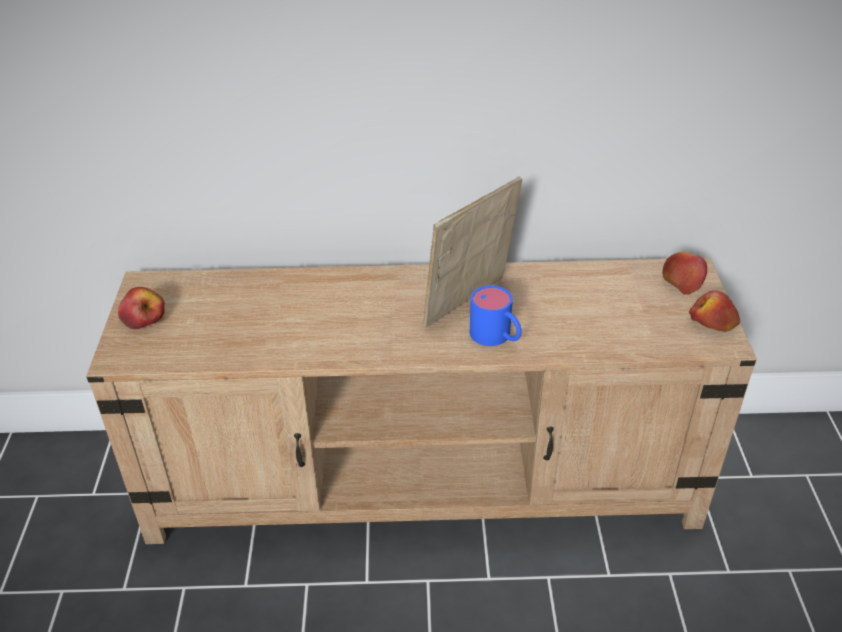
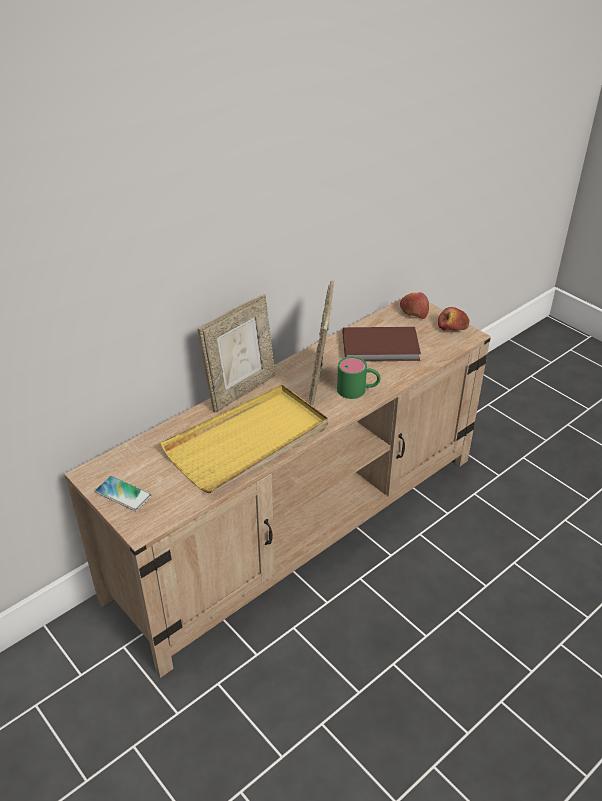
camera: 40 degrees left, 0 degrees up
apple [118,287,165,329] -> phone [95,476,151,511]
blue mug [470,285,522,346] -> green mug [337,356,380,399]
none -> yellow tray [160,385,328,493]
none -> picture frame [198,294,275,412]
none -> brown book [343,327,421,361]

